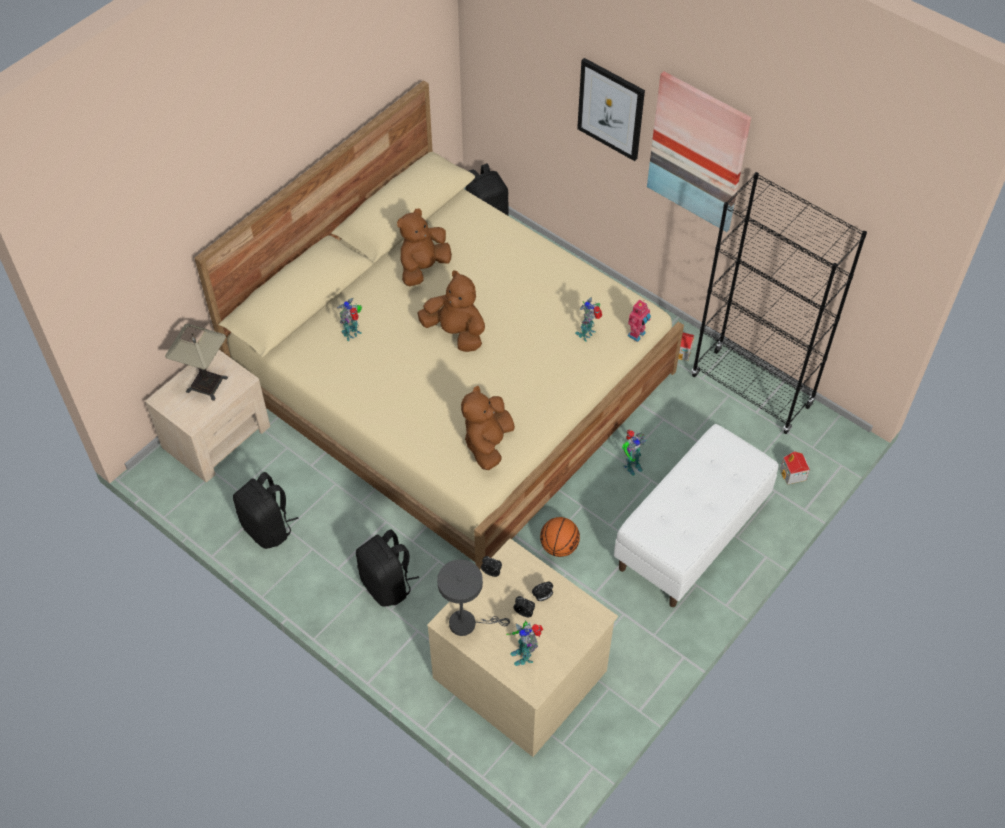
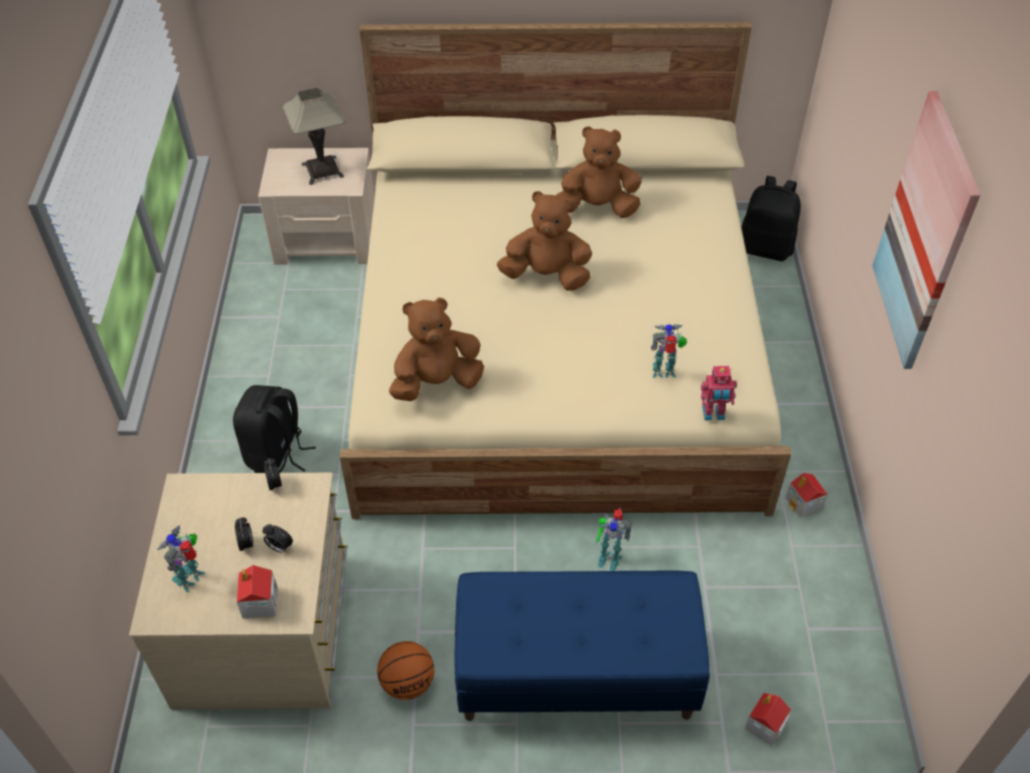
camera: 50 degrees right, 5 degrees down
black backpack [233,472,299,549] -> none
toy robot [337,298,362,341] -> none
brown plush toy [417,270,485,352] -> brown plush toy turned 75 degrees counterclockwise [497,191,592,291]
grey table lamp [437,559,510,636] -> none
basketball [540,517,580,557] -> basketball moved to [377,641,434,700]
picture [577,58,645,161] -> none
white bench [614,424,779,607] -> blue bench [455,570,710,721]
black bookcase [691,172,867,434] -> none
none -> toy house [237,565,278,619]

